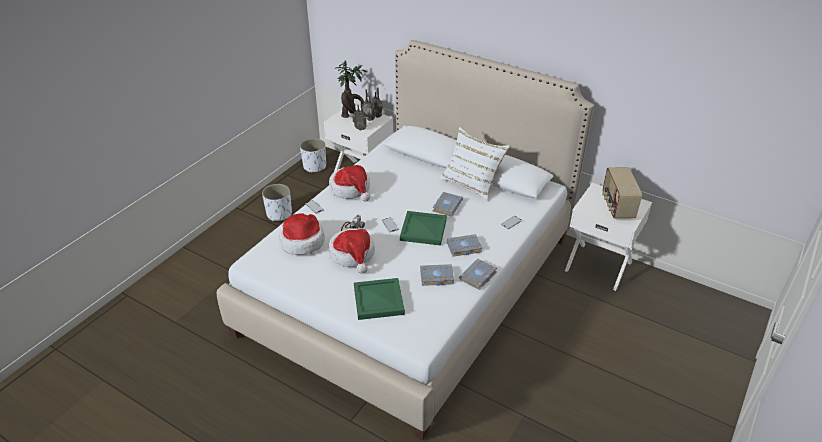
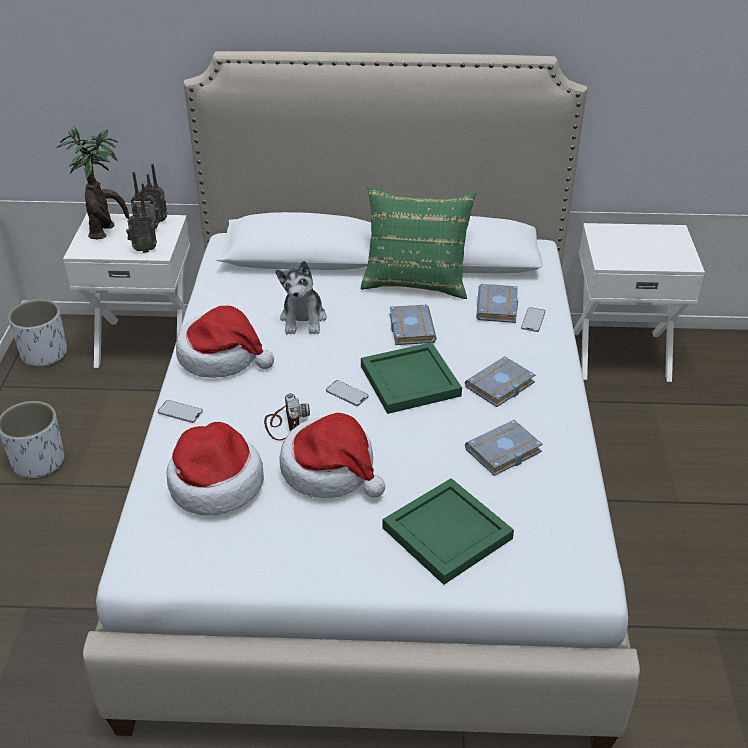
camera: 30 degrees left, 0 degrees up
white pillow [440,127,510,201] -> green pillow [361,186,476,299]
grey book [459,259,497,290] -> grey book moved to [476,284,518,323]
radio [602,167,642,218] -> none
none -> plush toy [275,261,327,334]

